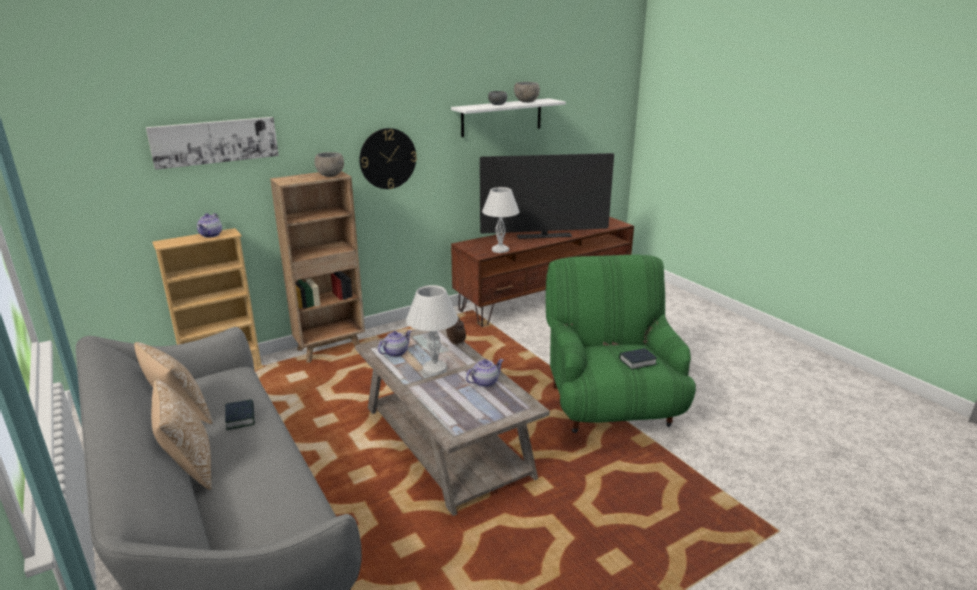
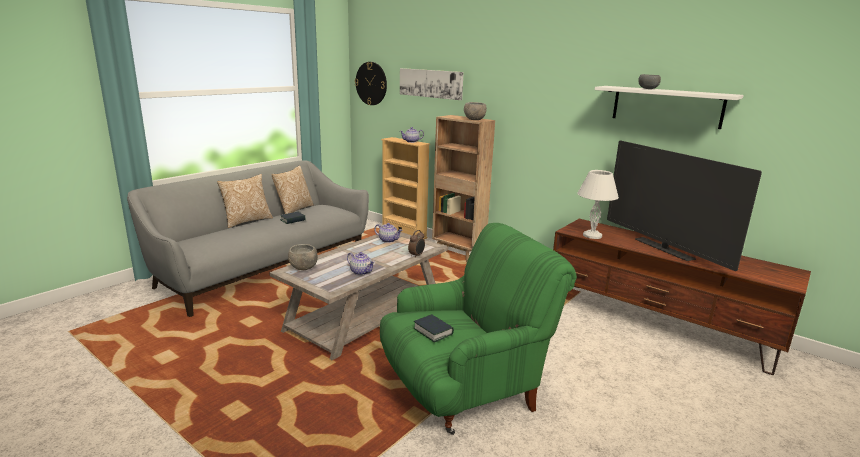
camera: 70 degrees right, 5 degrees down
wall clock [359,128,417,189] -> wall clock moved to [355,62,387,105]
white table lamp [406,285,458,375] -> none
grey bowl [514,82,540,102] -> grey bowl moved to [288,244,318,271]

